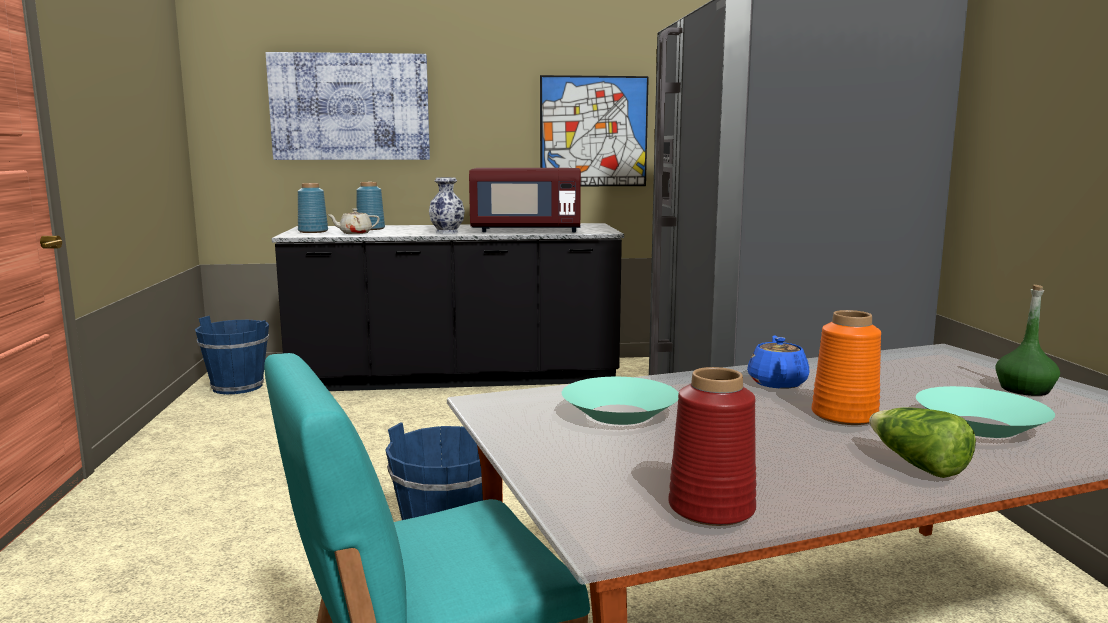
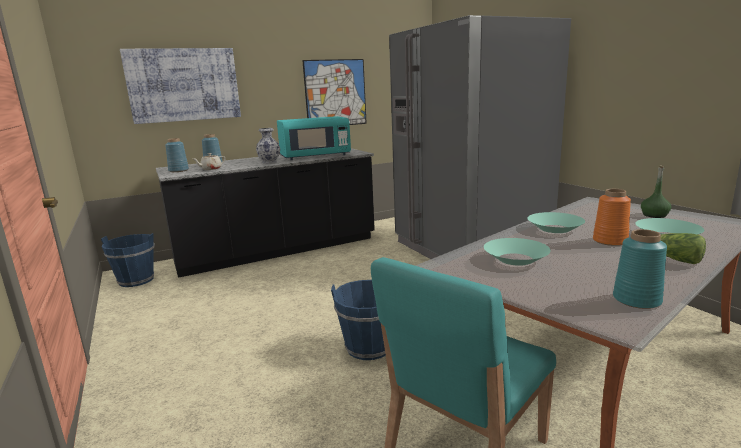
camera: 20 degrees left, 5 degrees up
red microwave [469,168,581,232] -> turquoise microwave [277,116,351,160]
red vase [668,367,756,526] -> turquoise vase [613,229,667,309]
blue teapot [747,335,810,389] -> turquoise bowl [527,212,585,233]

